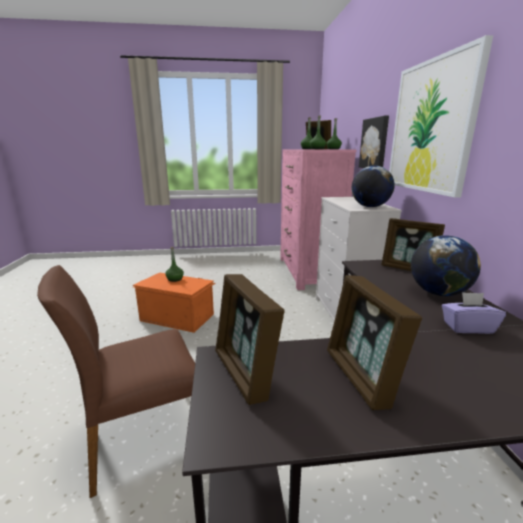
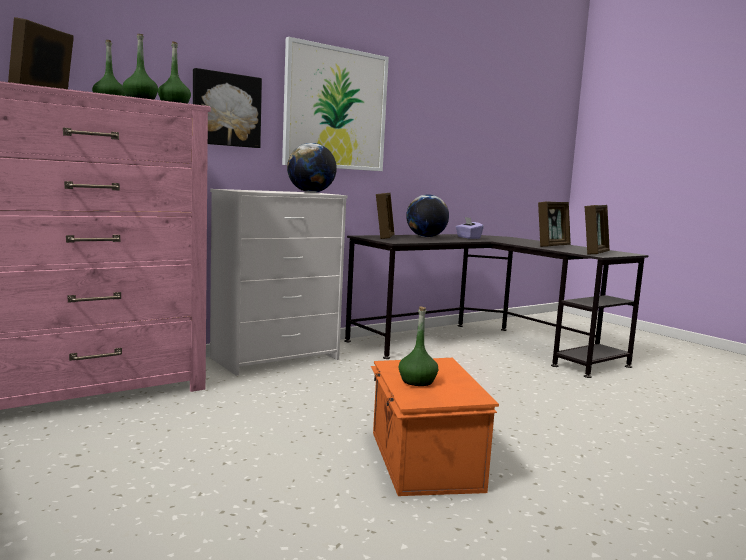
camera: 120 degrees left, 10 degrees down
brown chair [37,265,195,498] -> none

